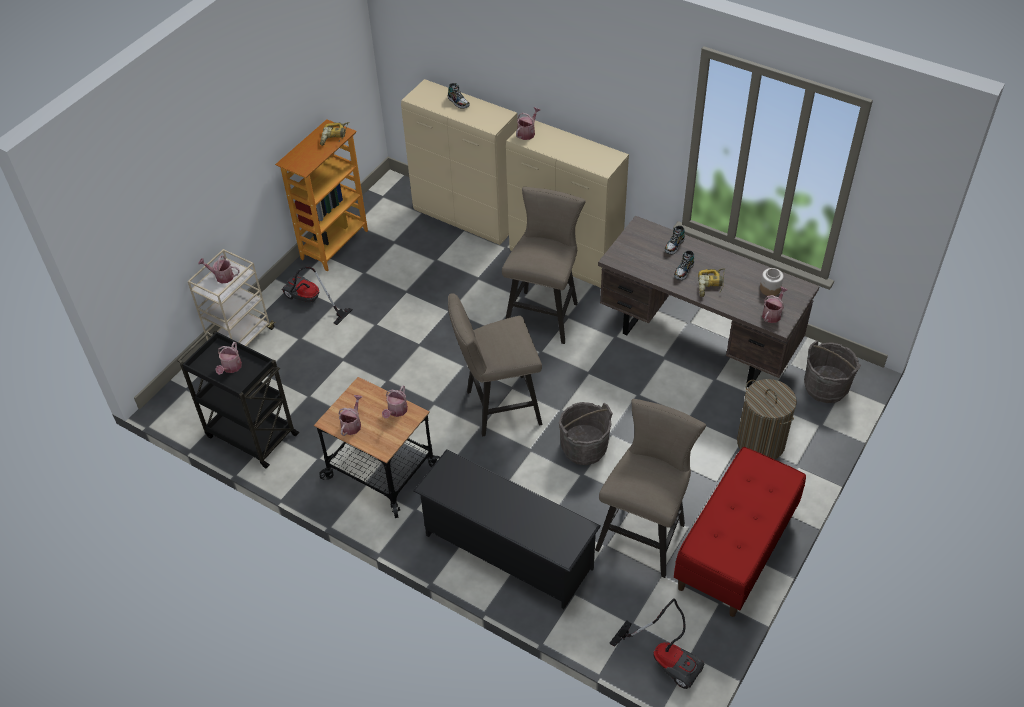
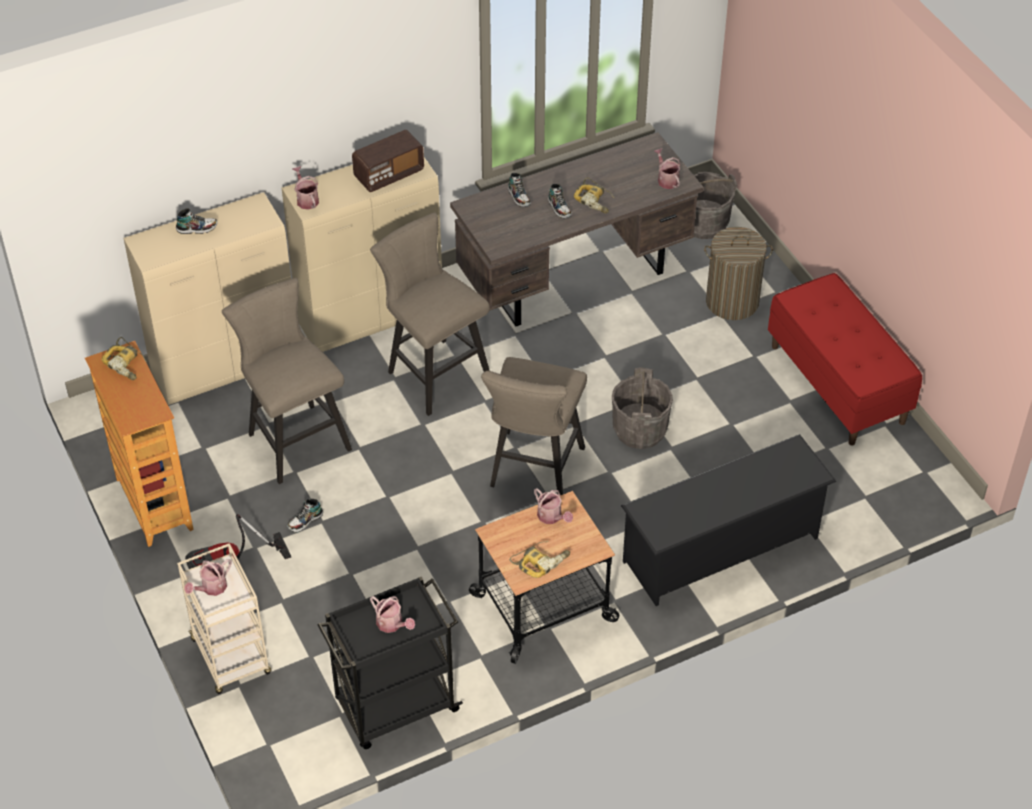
camera: 60 degrees left, 0 degrees up
watering can [339,395,362,436] -> power drill [510,541,570,578]
beige stool [595,399,706,578] -> beige stool moved to [222,278,352,484]
vacuum cleaner [609,598,704,689] -> none
jar [760,268,784,296] -> none
none -> shoe [287,499,323,533]
none -> radio [352,130,424,192]

